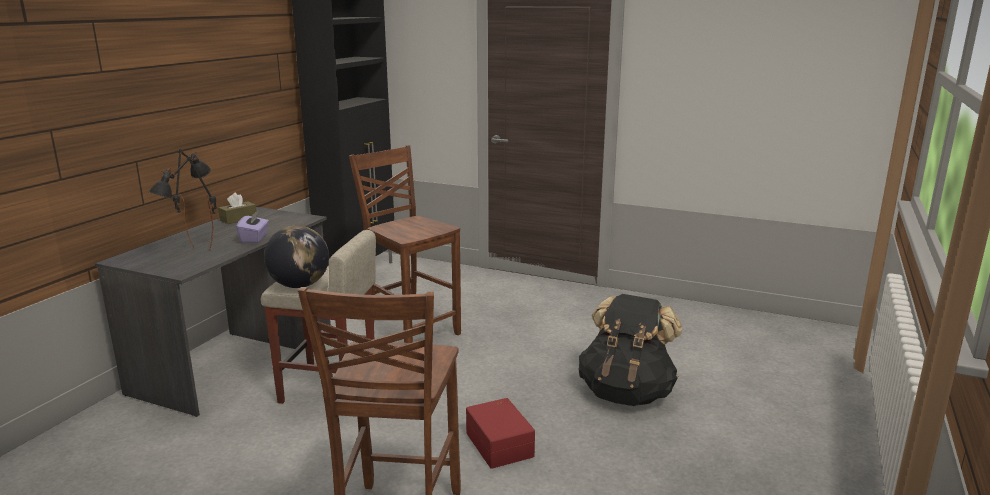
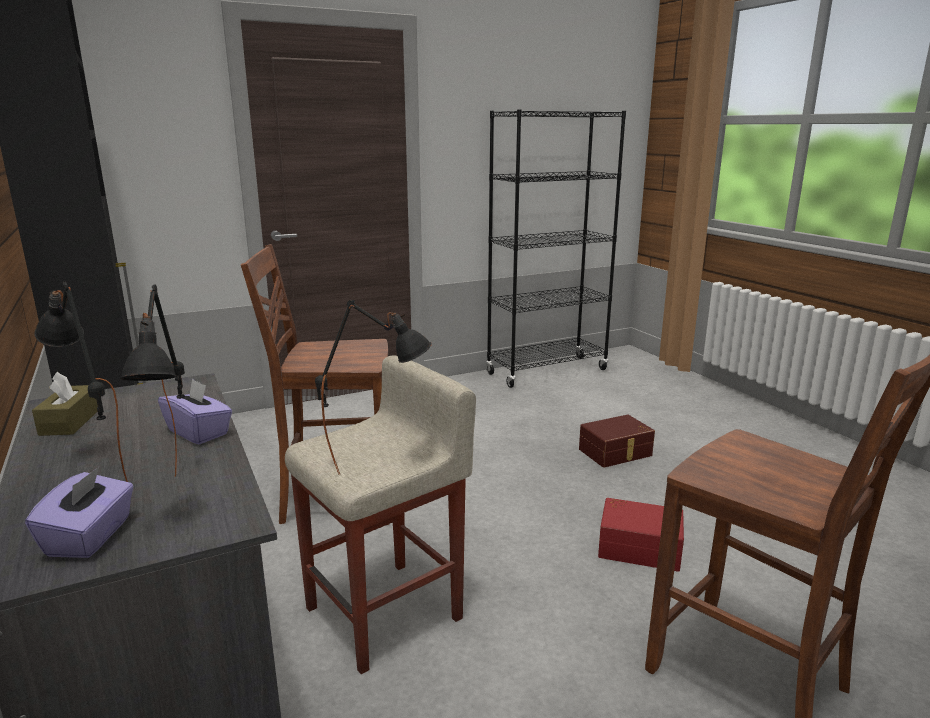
camera: 50 degrees left, 0 degrees up
globe [264,225,329,288] -> black table lamp [315,300,432,474]
black backpack [578,294,682,406] -> brown storage box [579,415,655,468]
none -> purple tissue box [25,467,134,558]
none -> black bookcase [486,109,626,388]

